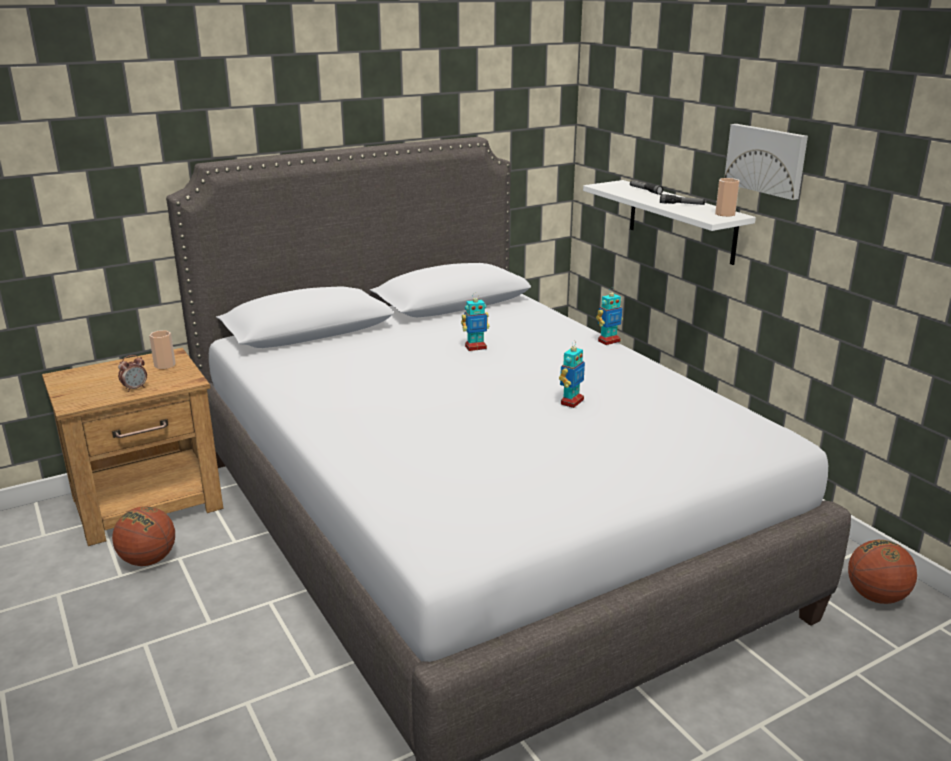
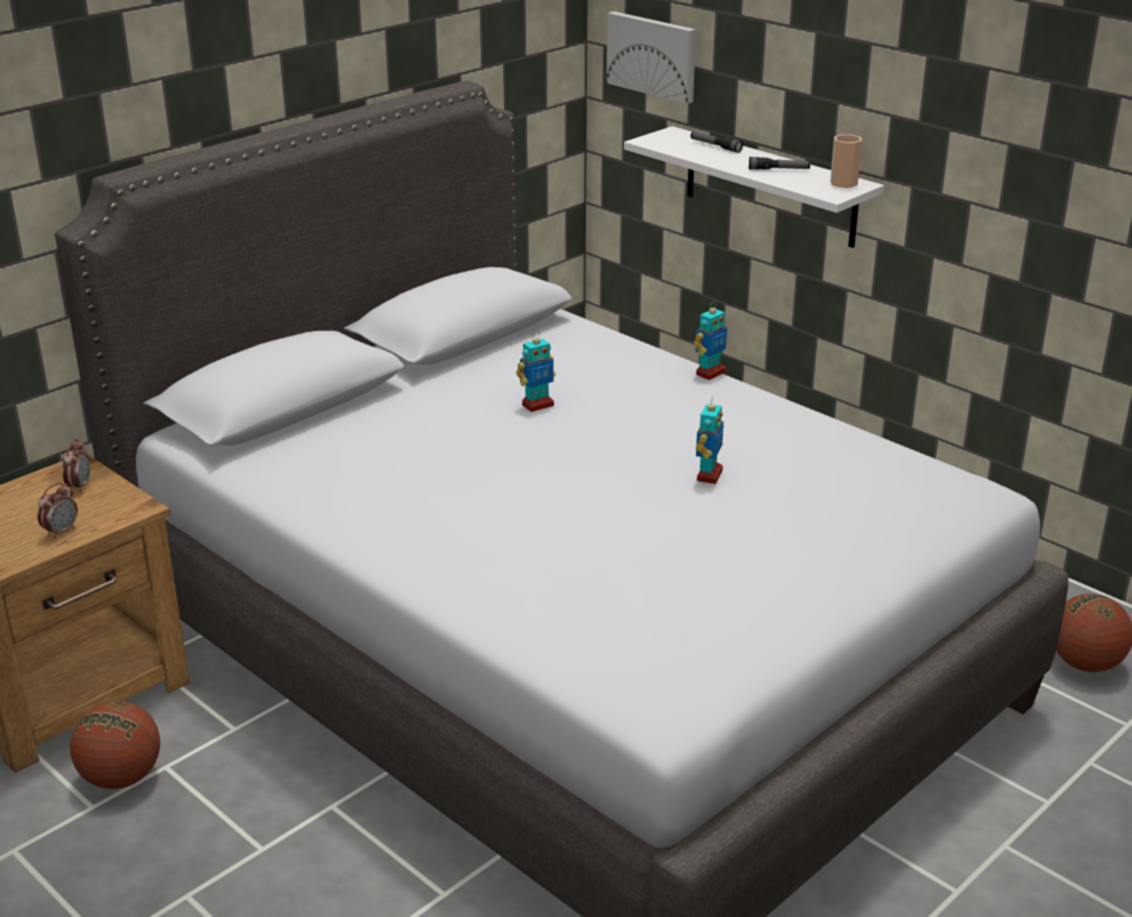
camera: 15 degrees left, 5 degrees up
cup [149,330,176,369] -> alarm clock [62,439,91,493]
picture [724,124,808,200] -> picture moved to [606,11,696,104]

